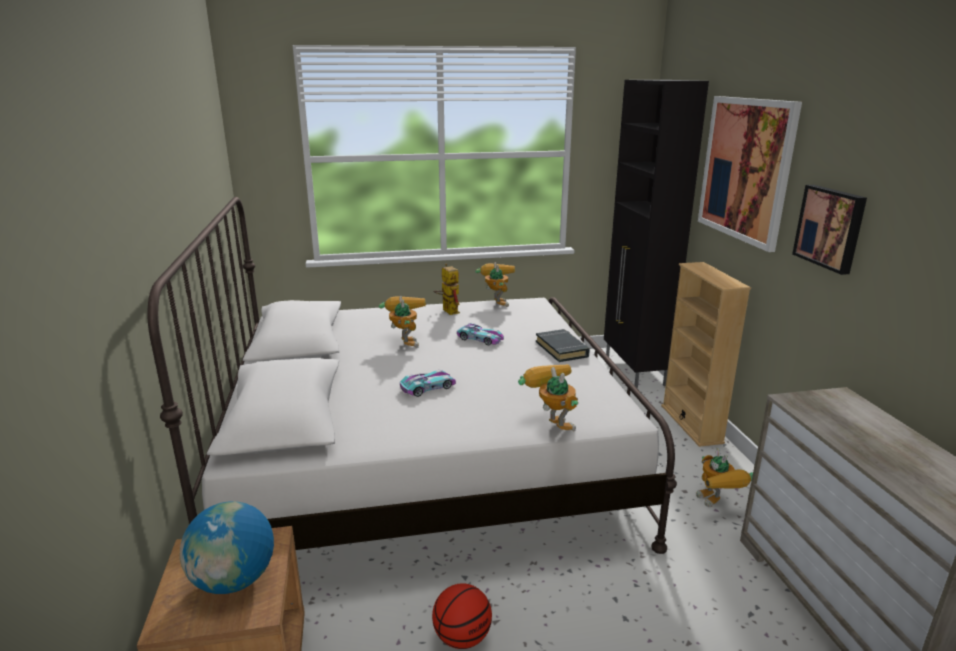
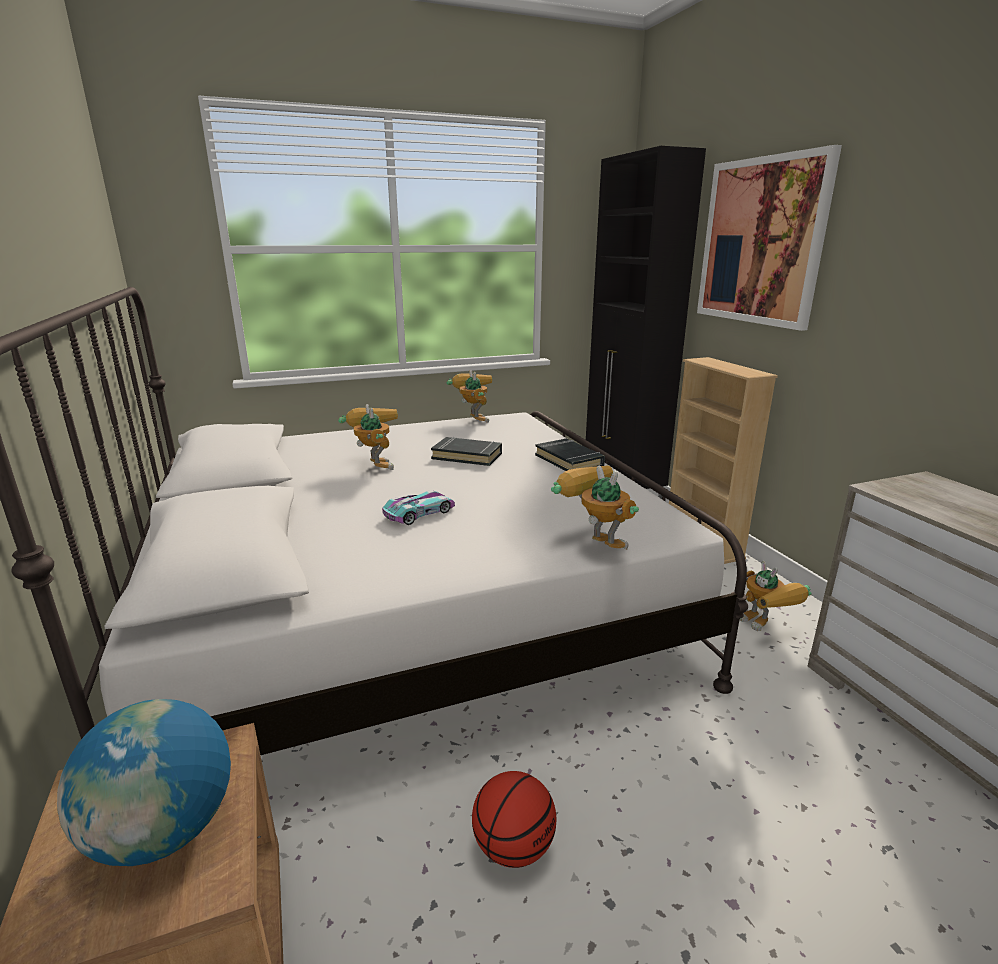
camera: 10 degrees left, 0 degrees up
toy robot [433,264,460,315] -> none
toy car [457,323,504,345] -> black book [431,437,502,466]
picture [792,185,867,275] -> none

